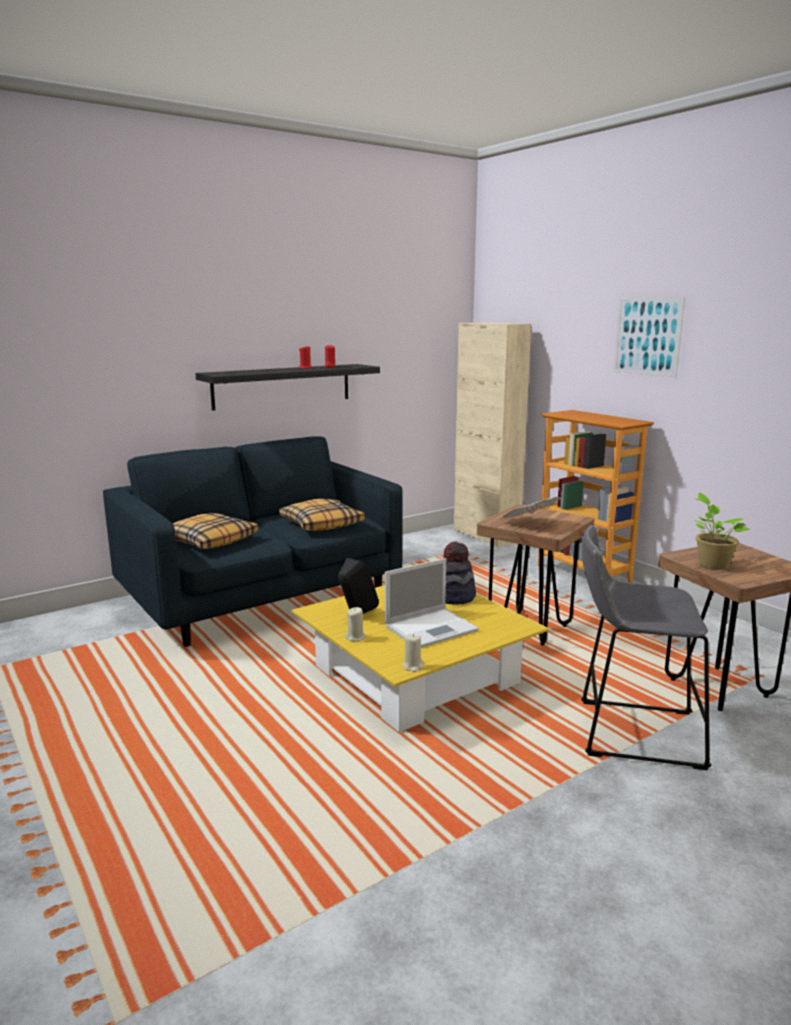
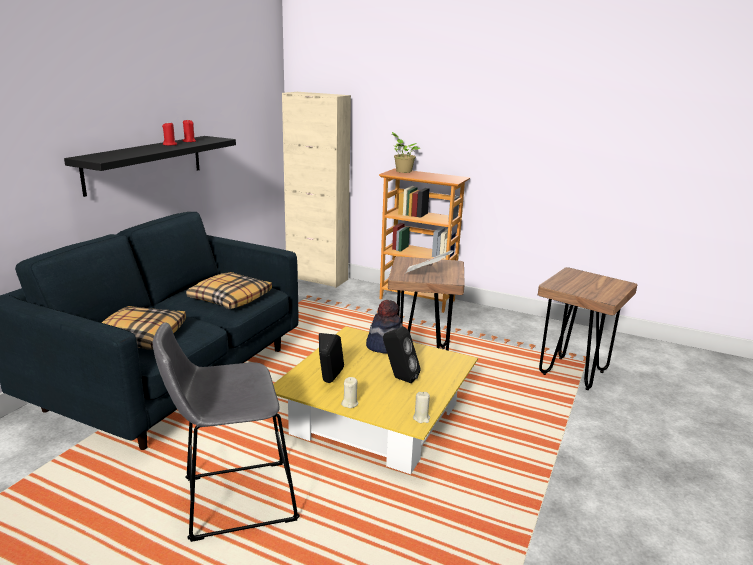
camera: 30 degrees left, 5 degrees up
laptop [385,558,479,648] -> black speaker [383,326,421,383]
grey stool [581,525,712,770] -> grey stool moved to [152,322,300,542]
picture [613,297,685,377] -> none
potted plant [694,493,750,570] -> potted plant moved to [392,132,420,173]

